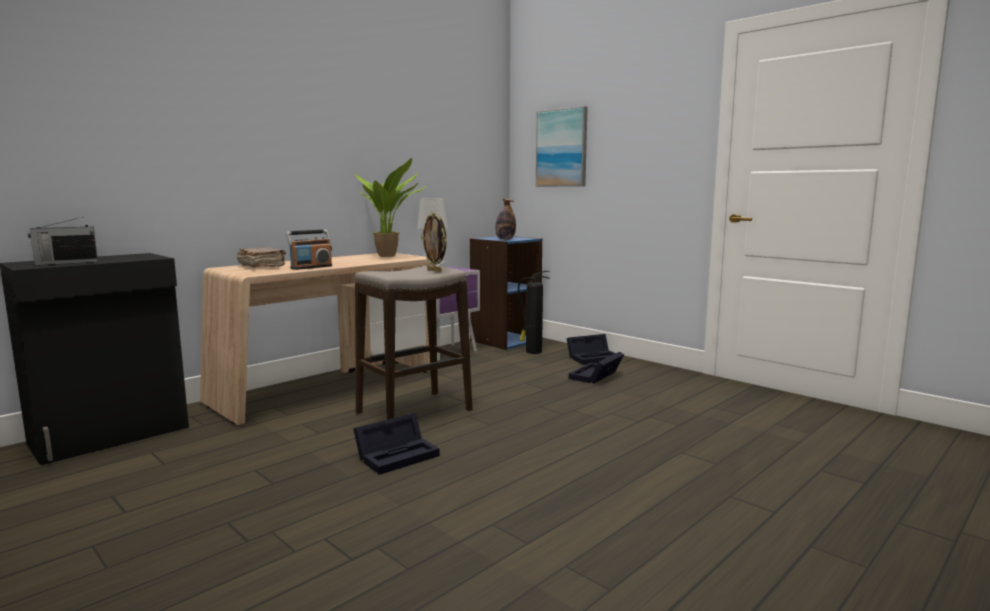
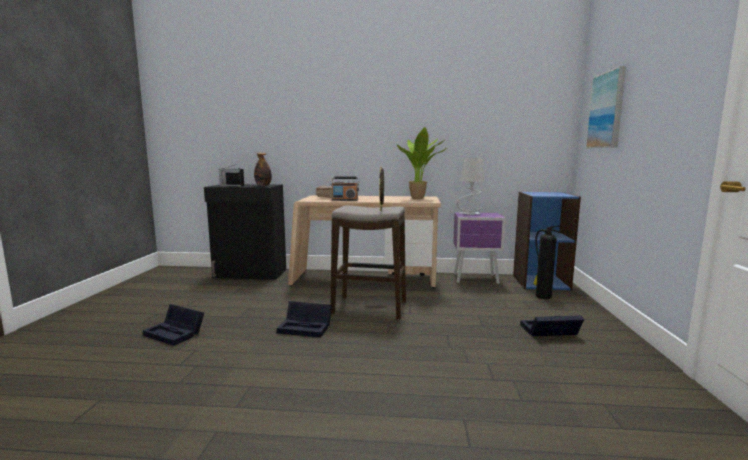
camera: 50 degrees right, 0 degrees up
bottle [495,199,516,240] -> bottle moved to [254,153,272,186]
black storage box [567,334,616,365] -> black storage box moved to [143,304,204,346]

